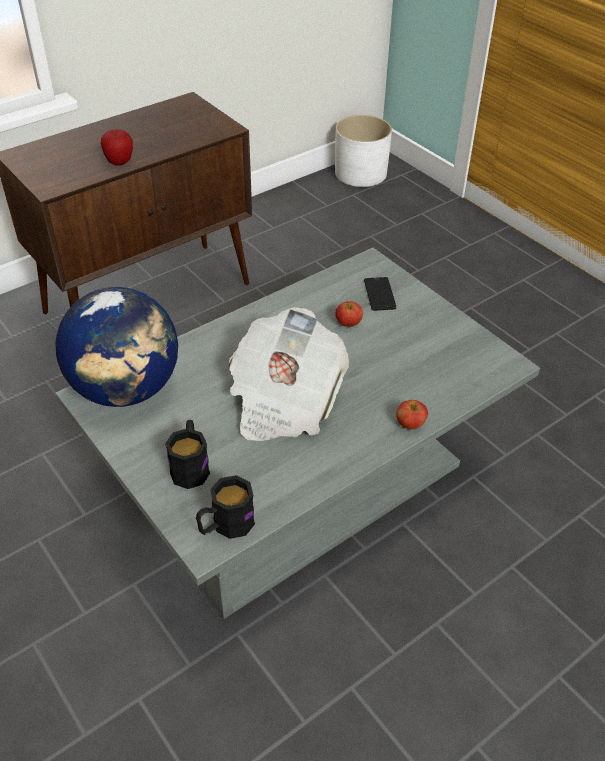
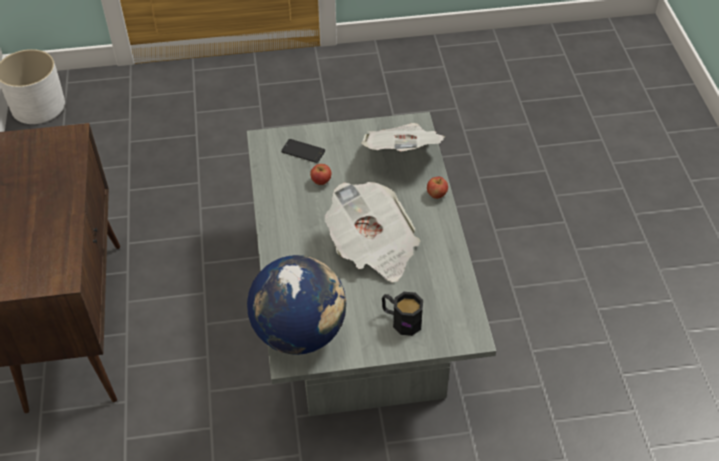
camera: 60 degrees left, 5 degrees up
apple [100,129,133,166] -> none
black mug [196,475,255,539] -> none
none -> newspaper [362,123,445,152]

